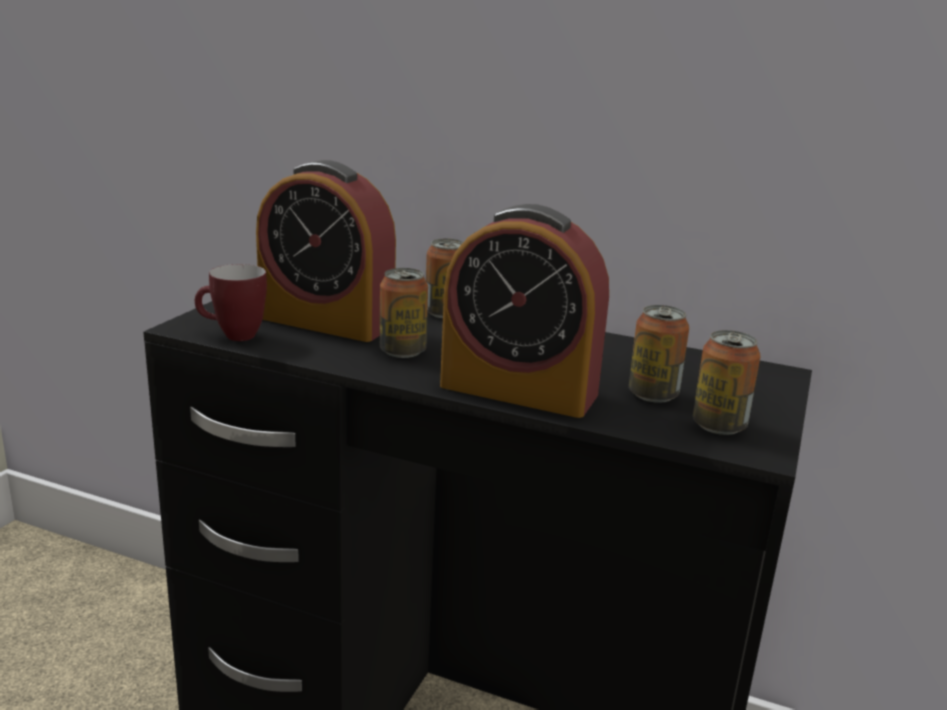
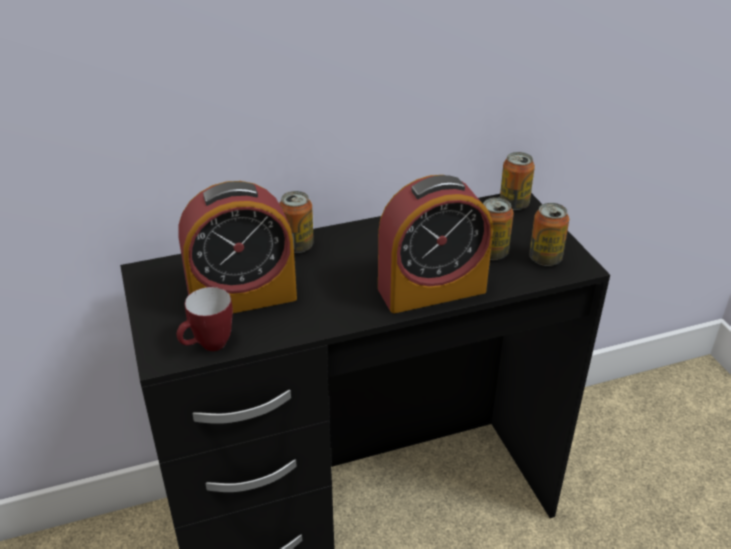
camera: 40 degrees left, 15 degrees up
can [380,268,428,358] -> can moved to [500,152,535,210]

